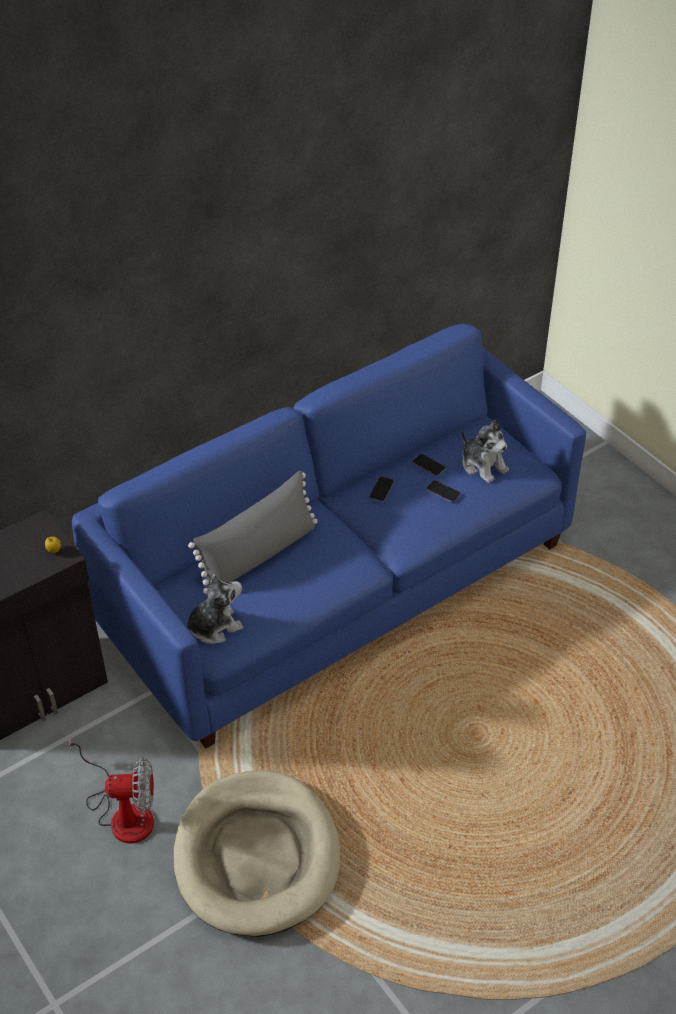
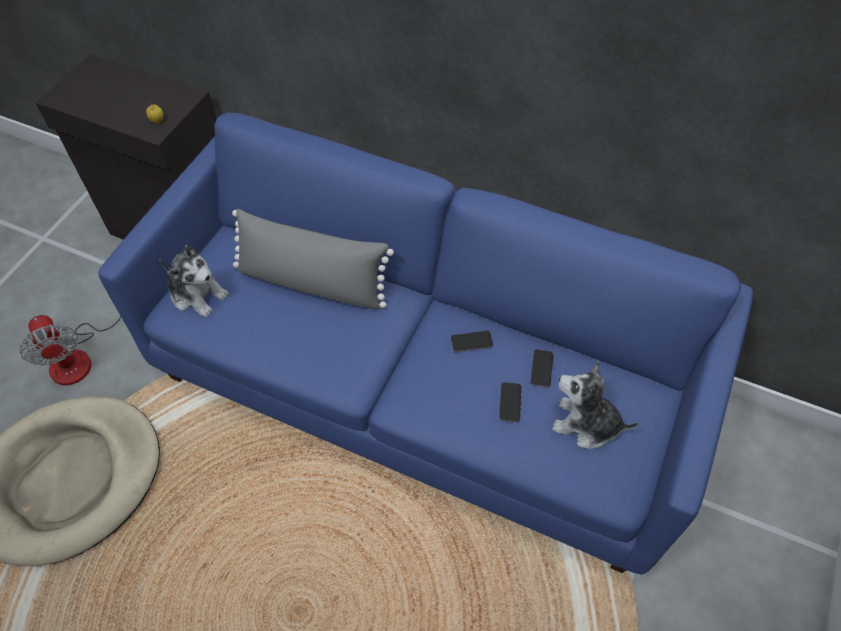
camera: 60 degrees right, 10 degrees up
plush toy [461,420,509,483] -> plush toy turned 90 degrees clockwise [552,361,639,448]

